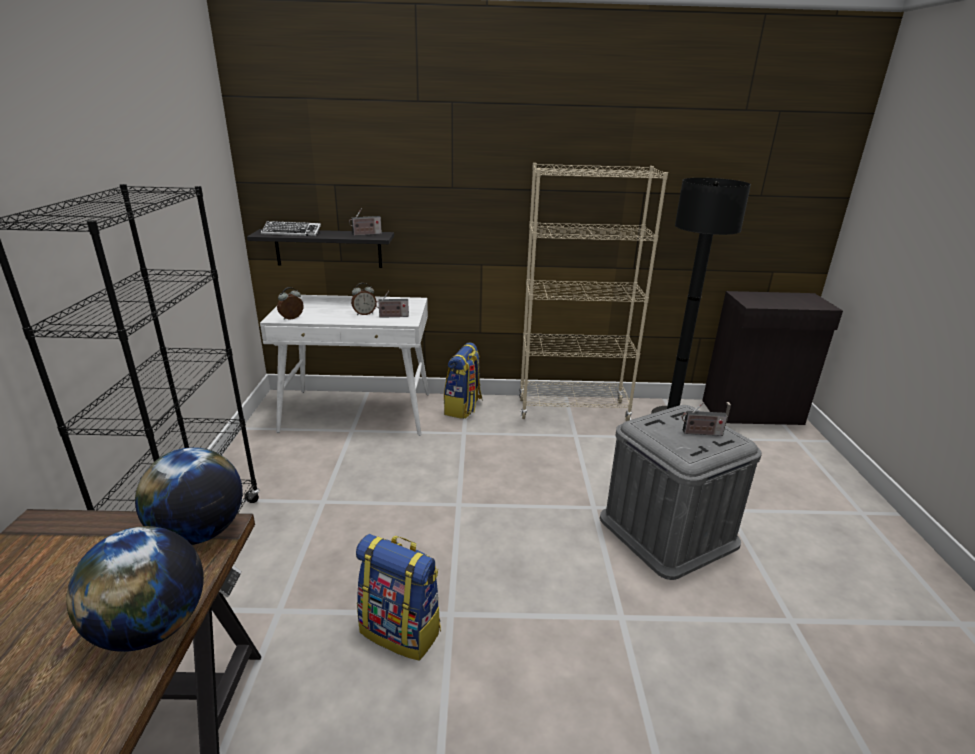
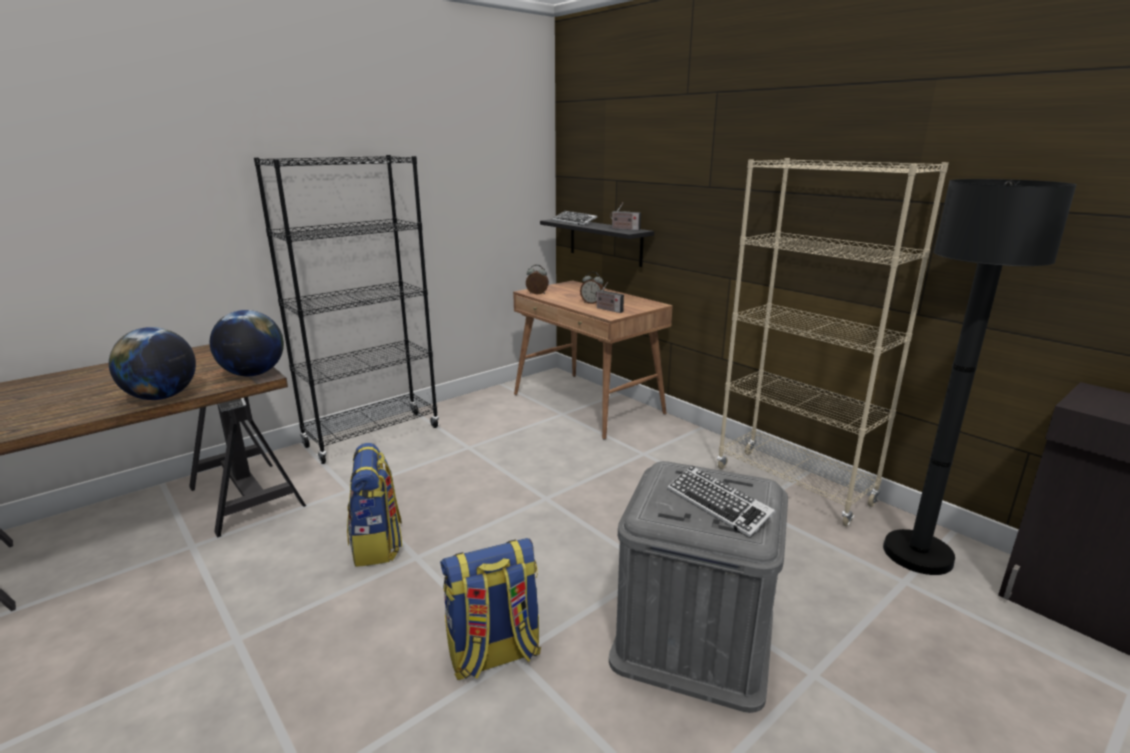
camera: 50 degrees right, 5 degrees down
white desk [260,295,429,436] -> brown desk [513,281,673,440]
backpack [444,343,483,419] -> backpack moved to [440,538,541,680]
radio [682,402,728,436] -> keyboard [667,465,776,538]

